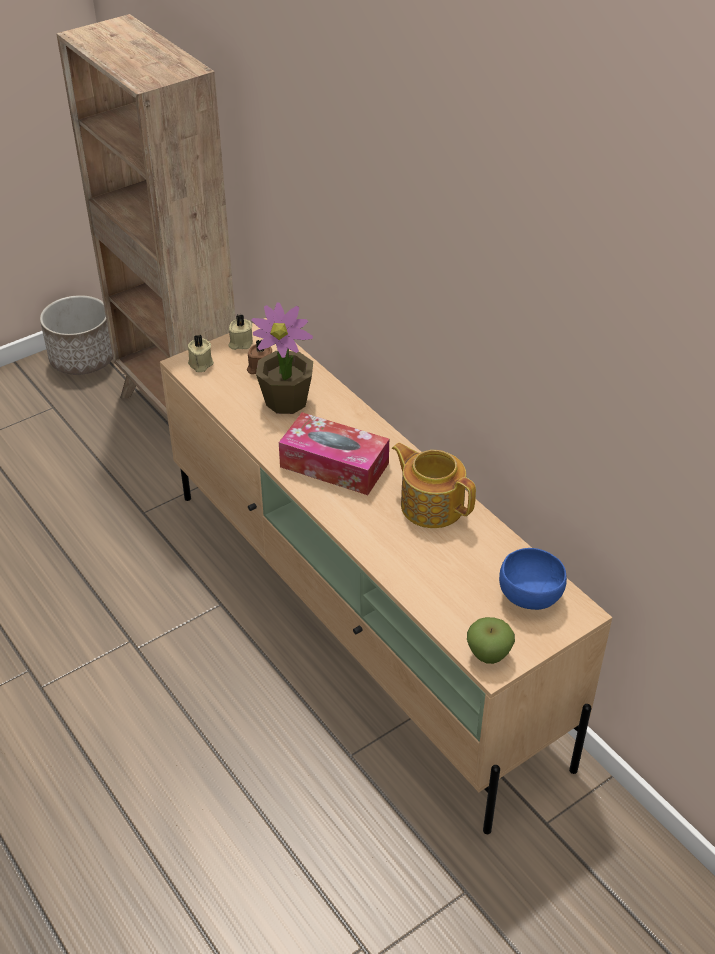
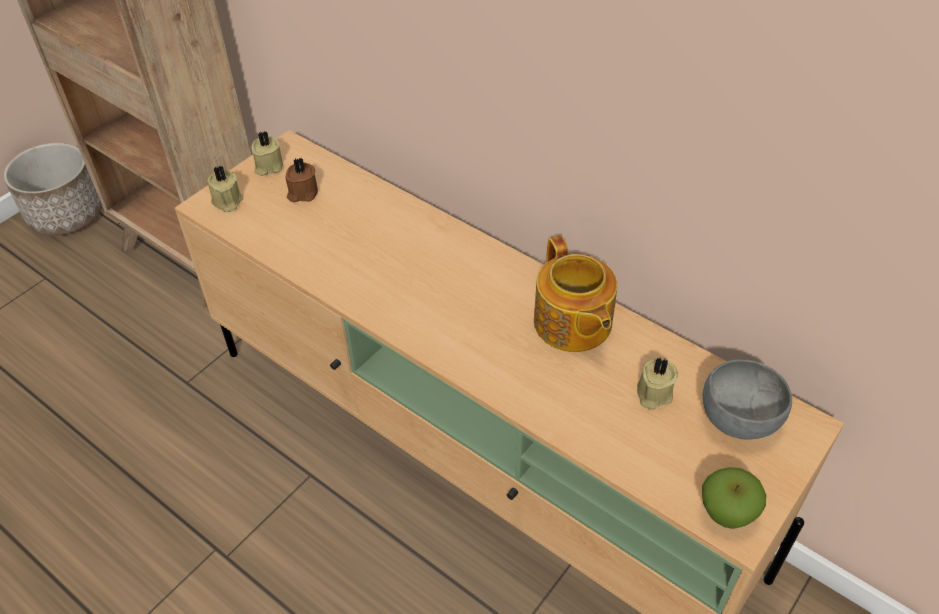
camera: 15 degrees left, 5 degrees up
potted plant [251,303,313,414] -> none
tissue box [279,412,389,495] -> none
teapot [392,443,476,528] -> teapot turned 135 degrees counterclockwise [534,235,617,352]
blue bowl [499,548,567,610] -> grey bowl [703,359,792,440]
none -> beige candle [637,358,678,410]

